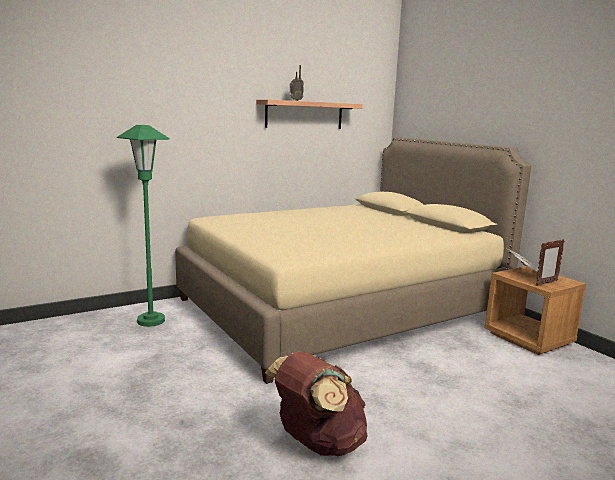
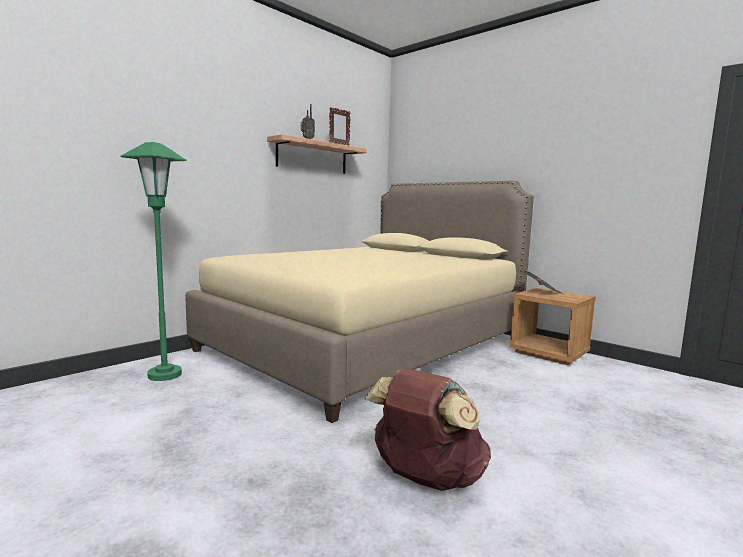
camera: 15 degrees left, 5 degrees down
picture frame [536,239,565,286] -> picture frame moved to [329,107,350,146]

